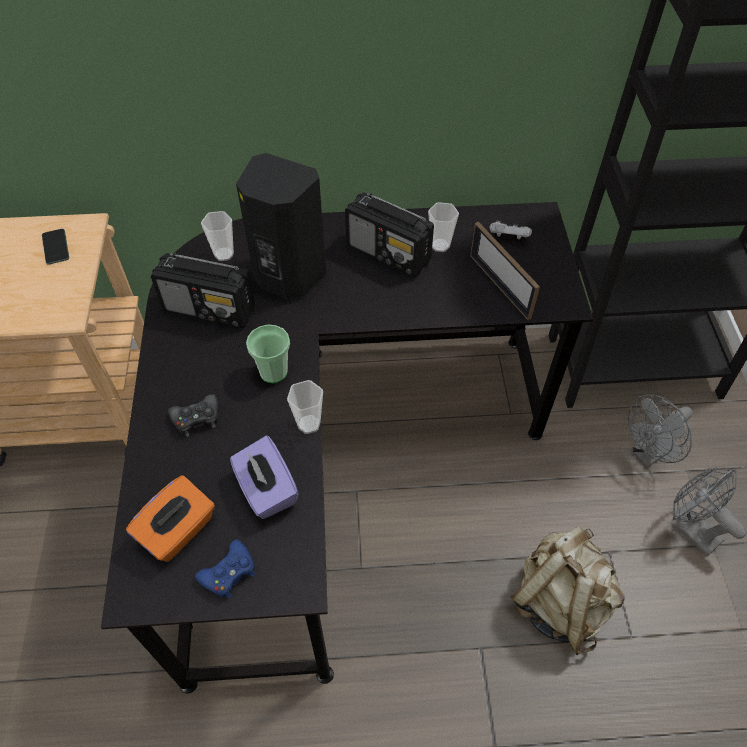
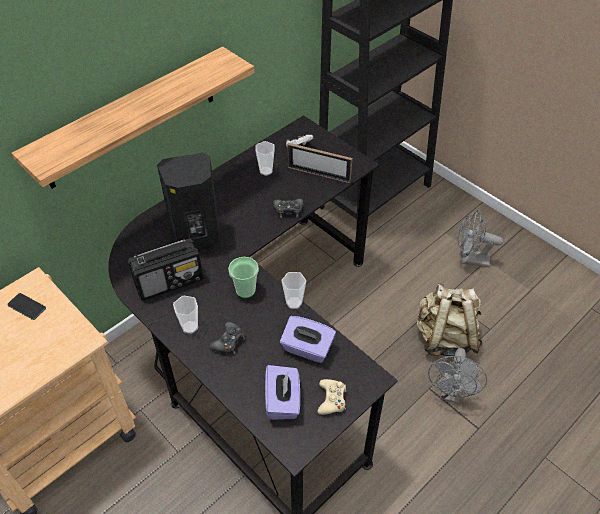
camera: 40 degrees left, 5 degrees down
orange tissue box [126,475,215,562] -> purple tissue box [265,365,300,420]
blue game controller [195,539,255,598] -> beige game controller [318,379,346,415]
cup [201,211,234,261] -> cup moved to [173,296,198,334]
radio [345,192,434,278] -> none
grey fan [628,394,693,467] -> grey fan moved to [428,348,487,404]
none -> shelf [12,46,254,189]
none -> black game controller [273,199,303,218]

